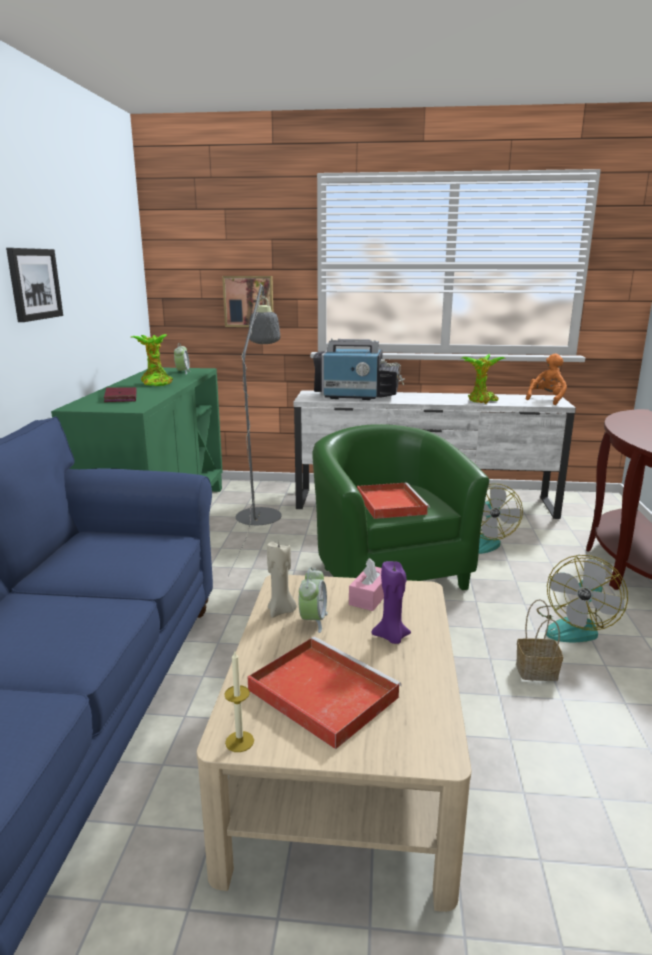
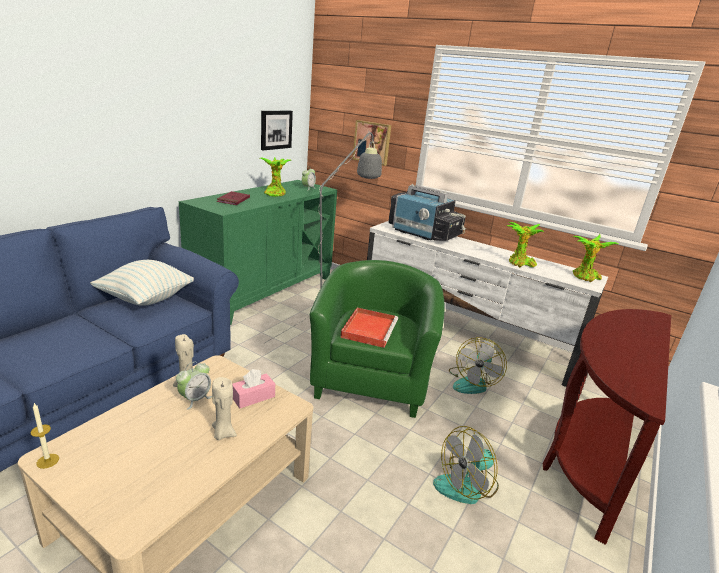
camera: 25 degrees right, 5 degrees up
picture [6,248,63,322] -> picture moved to [261,111,293,150]
red tray [248,637,401,749] -> none
purple candle [371,561,411,644] -> beige candle [212,377,237,440]
basket [516,599,563,681] -> none
orange plush toy [526,354,567,405] -> potted plant [573,234,618,282]
none -> pillow [90,260,194,306]

